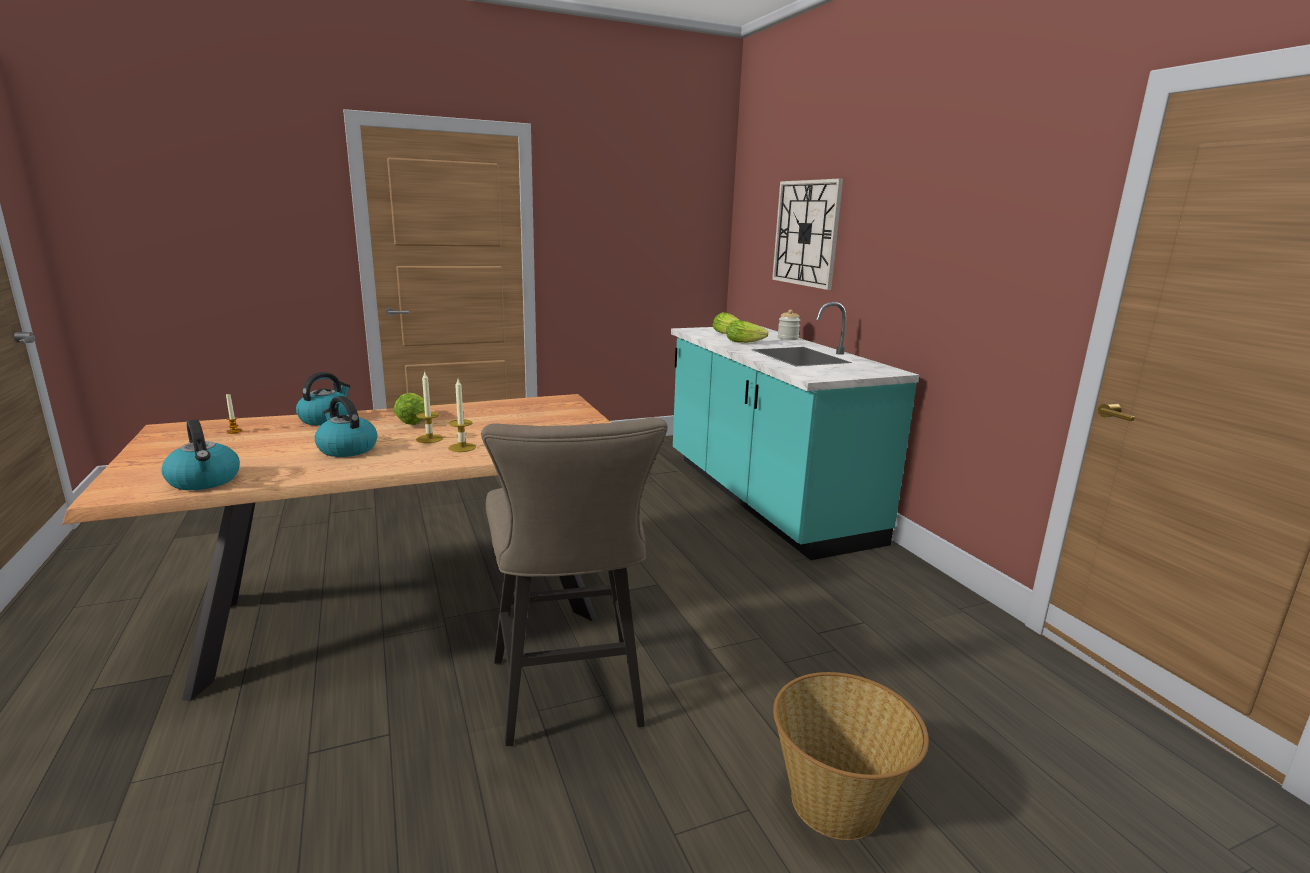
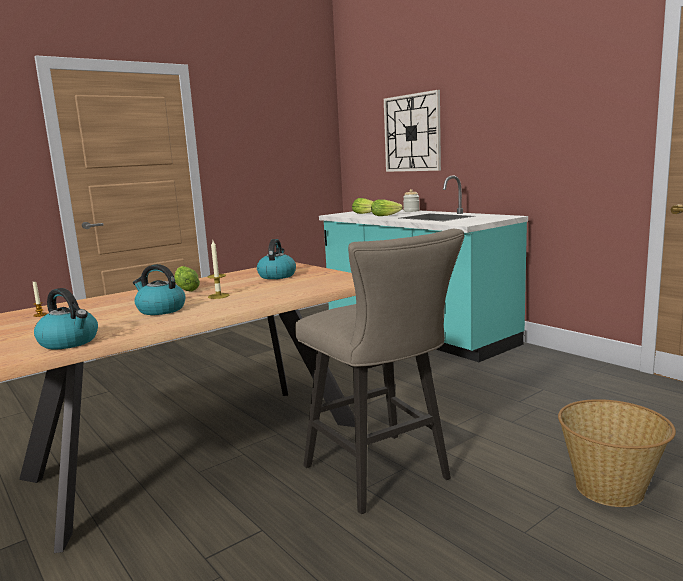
camera: 15 degrees left, 5 degrees down
kettle [296,372,350,425] -> kettle moved to [257,239,296,279]
candle [448,379,476,452] -> none

